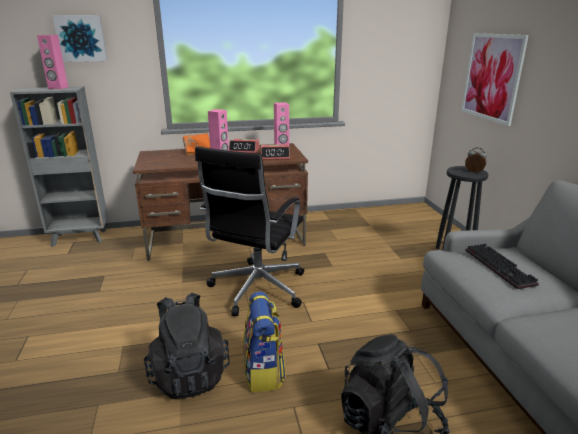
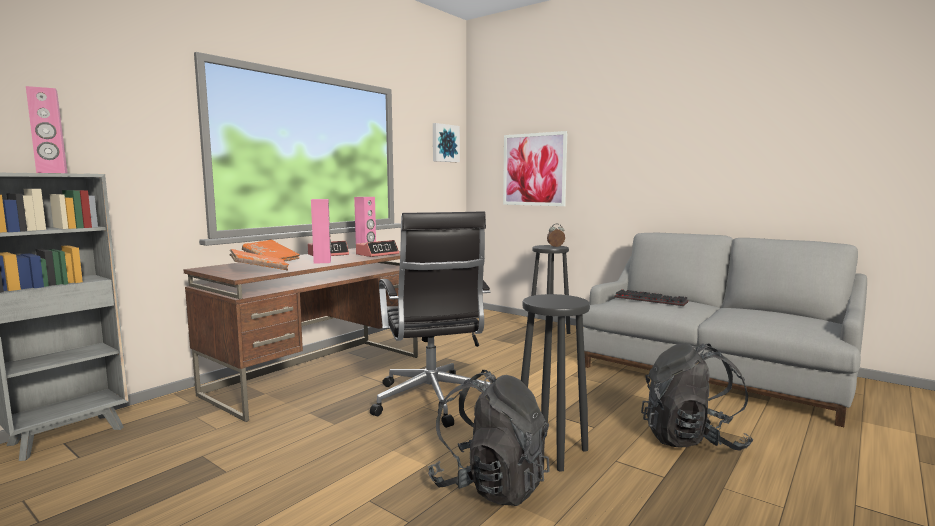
camera: 40 degrees left, 15 degrees down
picture [52,15,107,62] -> picture moved to [433,123,460,162]
backpack [243,292,286,392] -> black stool [521,294,590,472]
none -> orange book [230,249,289,271]

